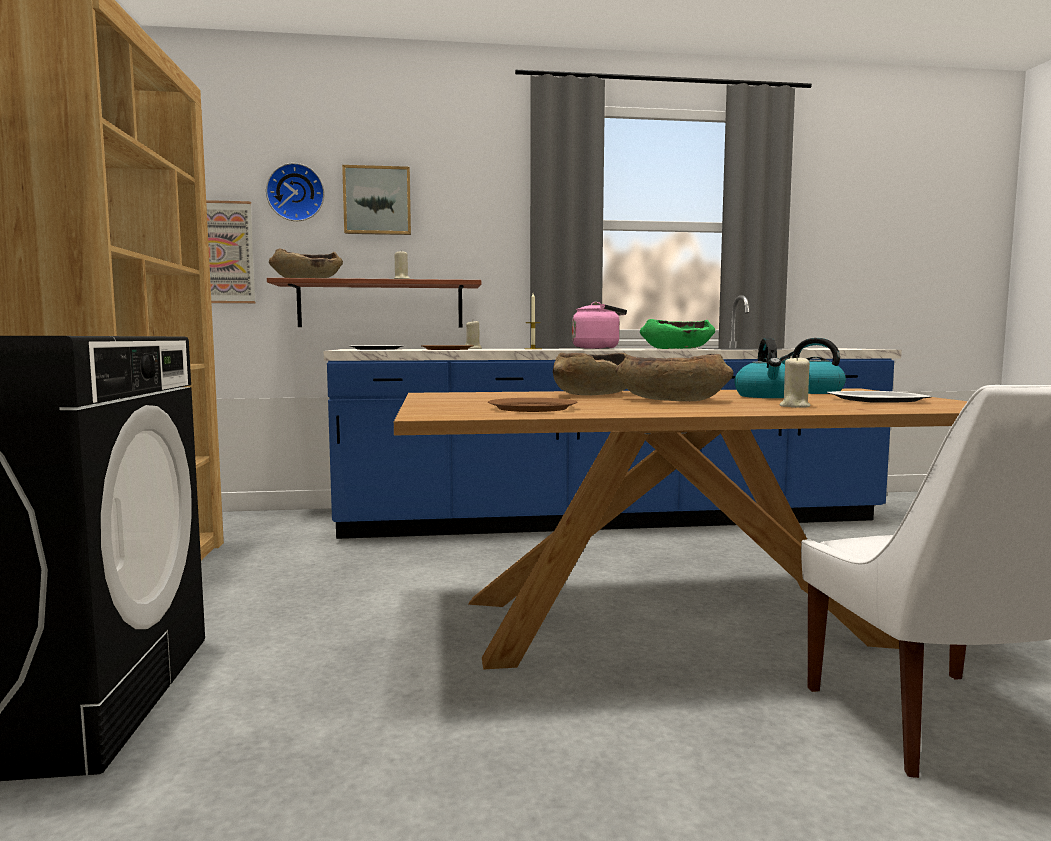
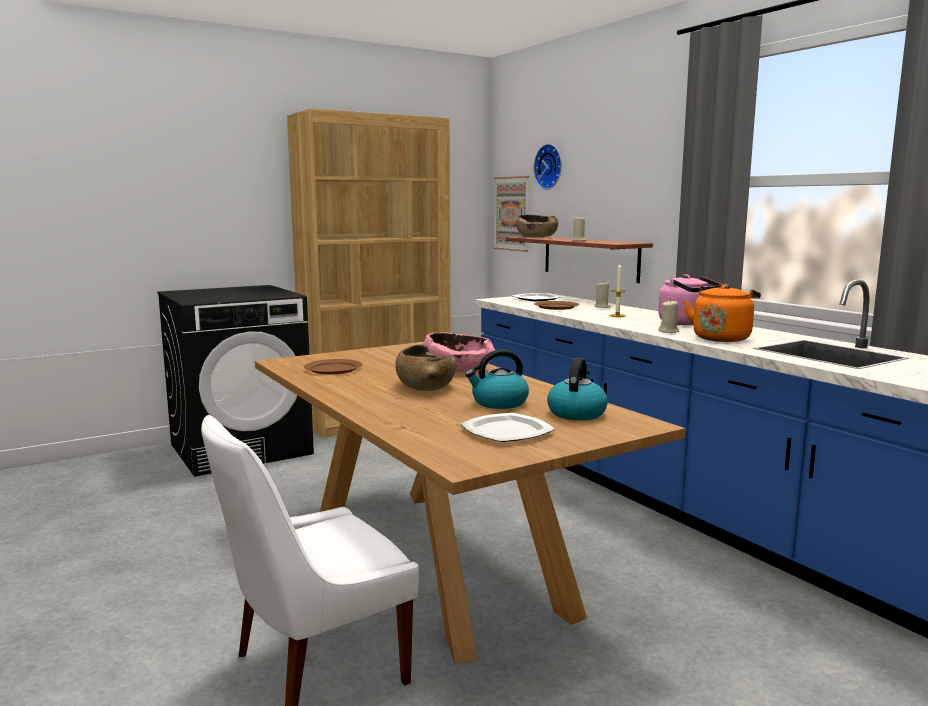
camera: 65 degrees right, 5 degrees up
picture [342,165,411,235] -> none
brown bowl [553,353,627,395] -> pink bowl [422,332,495,371]
green bowl [640,319,715,349] -> orange kettle [684,284,761,342]
beige candle [779,355,810,408] -> beige candle moved to [658,300,679,333]

